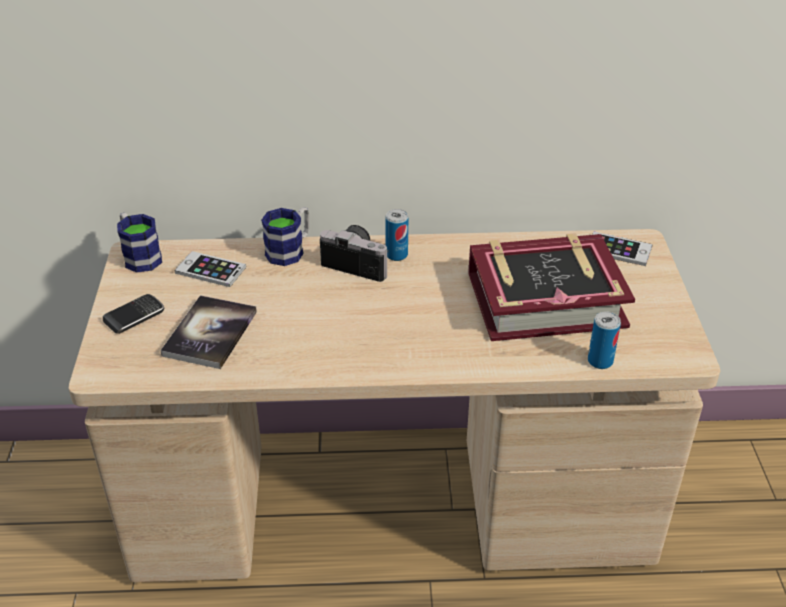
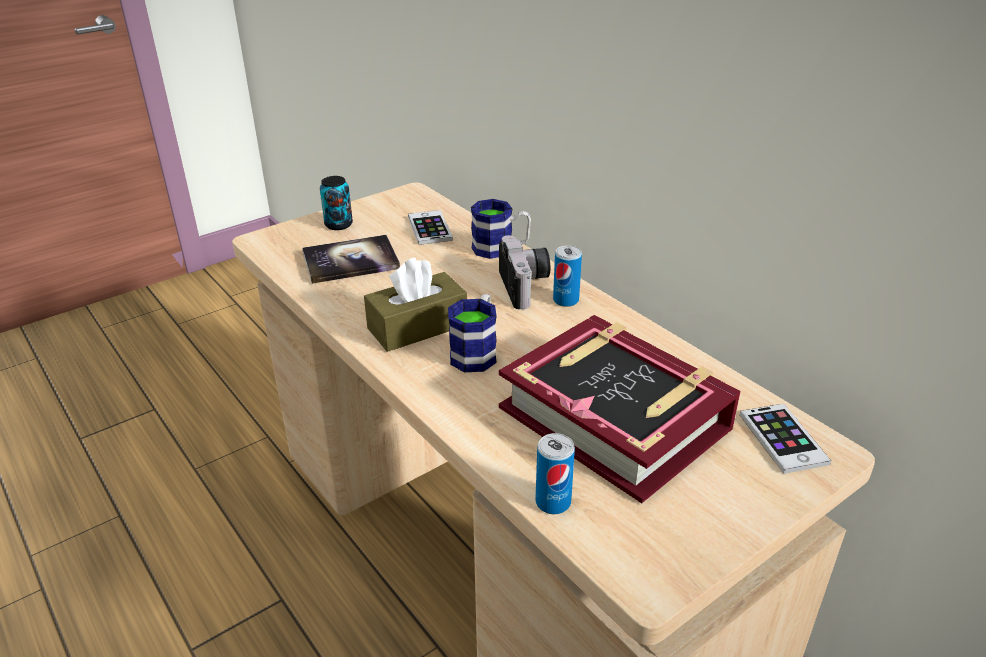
camera: 55 degrees right, 5 degrees down
phone [103,294,164,334] -> can [320,176,353,230]
mug [117,213,162,273] -> mug moved to [448,294,497,372]
none -> brown tissue box [364,257,467,352]

